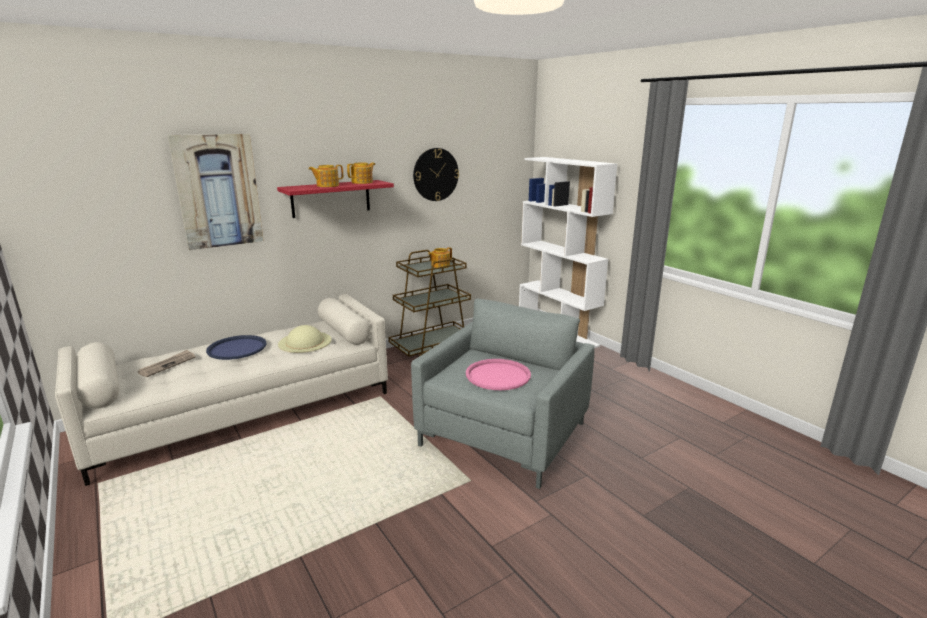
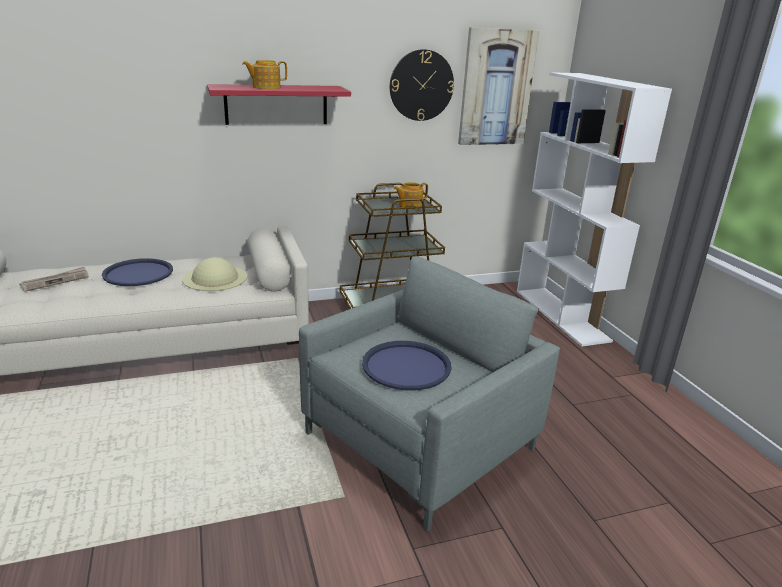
camera: 15 degrees right, 5 degrees up
picture [168,134,264,250] -> picture moved to [458,27,539,145]
teapot [347,163,375,184] -> none
pink tray [466,359,531,390] -> blue tray [362,341,451,391]

